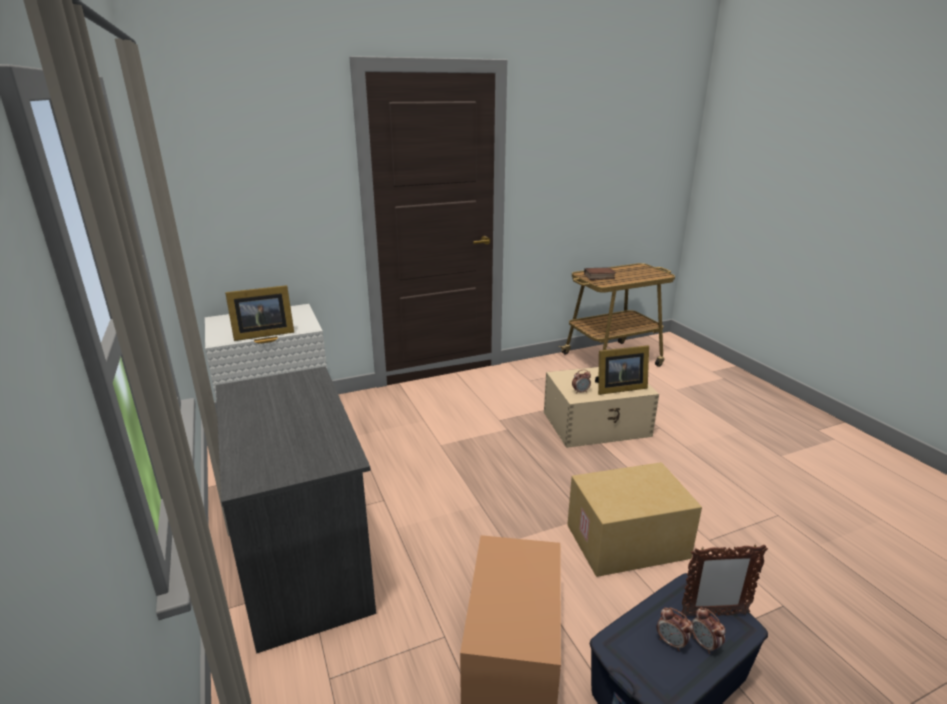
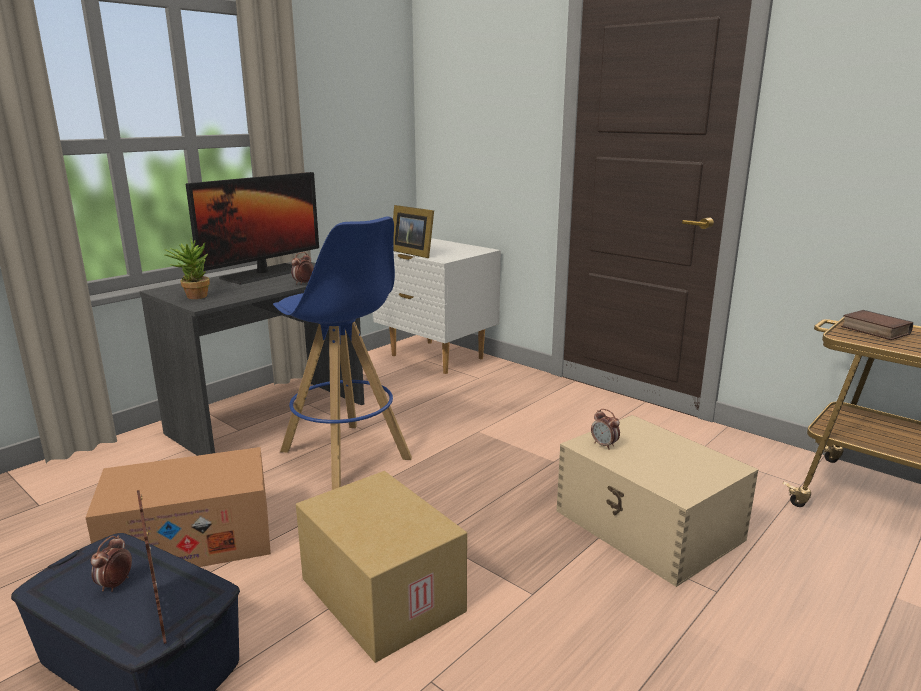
camera: 65 degrees right, 5 degrees down
picture frame [595,345,649,395] -> none
alarm clock [692,607,726,654] -> alarm clock moved to [291,252,314,284]
none -> potted plant [164,237,210,299]
none -> monitor [186,172,319,285]
none -> blue stool [273,216,412,490]

